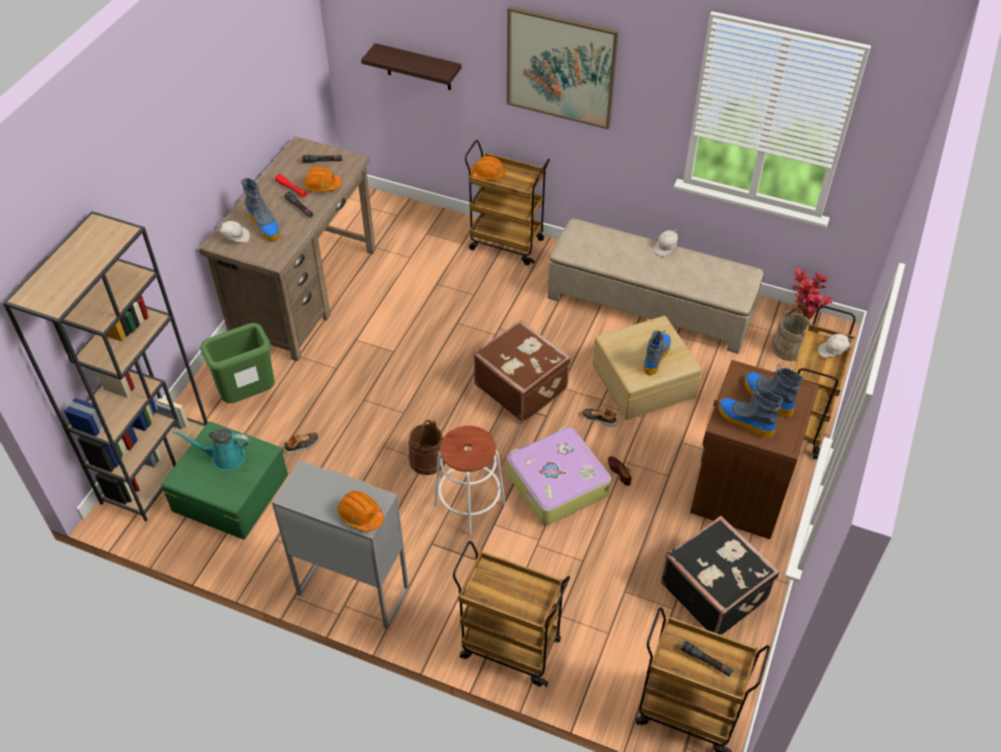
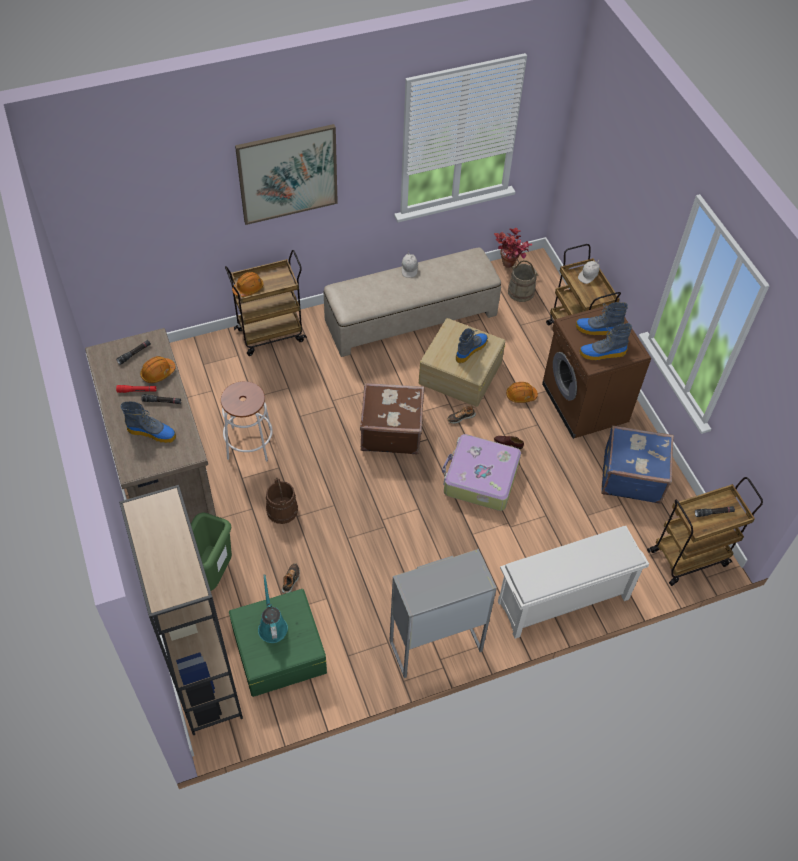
camera: 45 degrees left, 5 degrees up
turquoise watering can [173,428,249,470] -> turquoise watering can turned 120 degrees clockwise [258,574,288,643]
white cap [213,221,250,243] -> none
orange hard hat [338,491,384,532] -> orange hard hat moved to [506,382,538,403]
shelf [361,43,461,90] -> none
brown bucket [409,420,445,475] -> brown bucket moved to [266,478,298,524]
white stool [435,426,506,535] -> white stool moved to [221,381,273,461]
brown cart [453,541,570,687] -> white shoe rack [498,526,649,639]
boot [643,330,671,376] -> boot turned 60 degrees clockwise [456,328,488,363]
black suitcase [661,516,780,635] -> blue suitcase [601,425,674,504]

